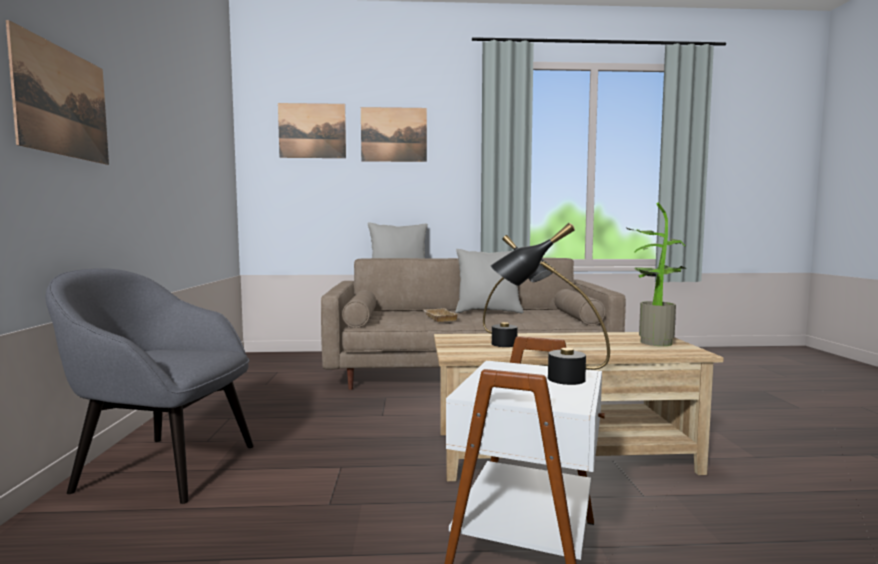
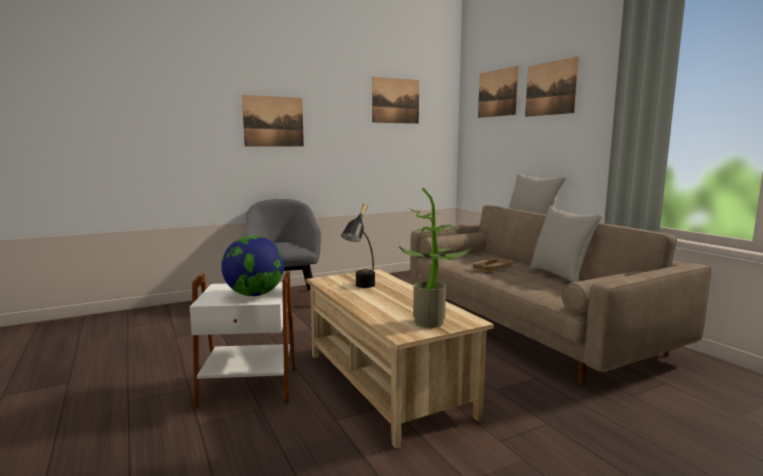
camera: 65 degrees right, 5 degrees up
black table lamp [491,223,610,385] -> globe [221,236,284,296]
none -> picture [372,77,419,124]

